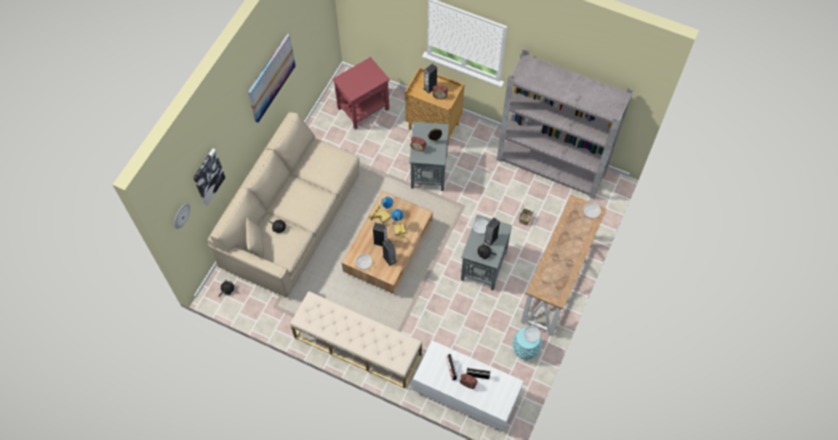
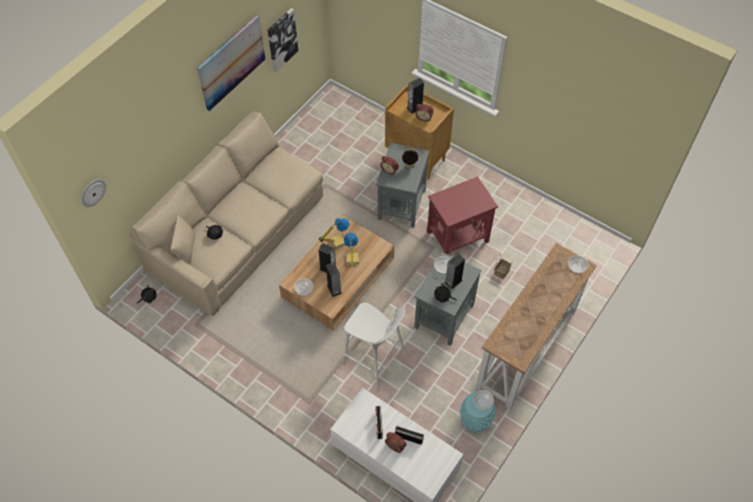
camera: 10 degrees right, 5 degrees down
picture [193,148,225,206] -> picture moved to [268,8,298,72]
beige bench [290,291,422,388] -> none
red side table [332,57,390,129] -> red side table moved to [427,177,498,255]
grey bookcase [497,49,634,199] -> none
none -> white stool [343,302,405,392]

